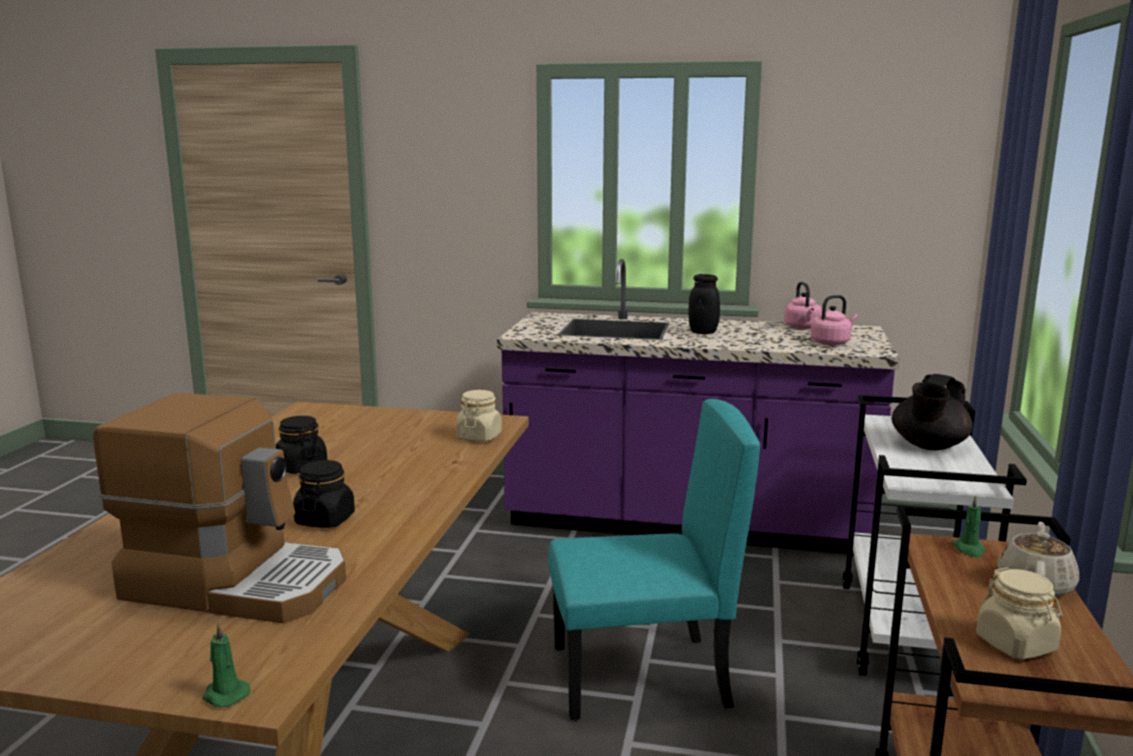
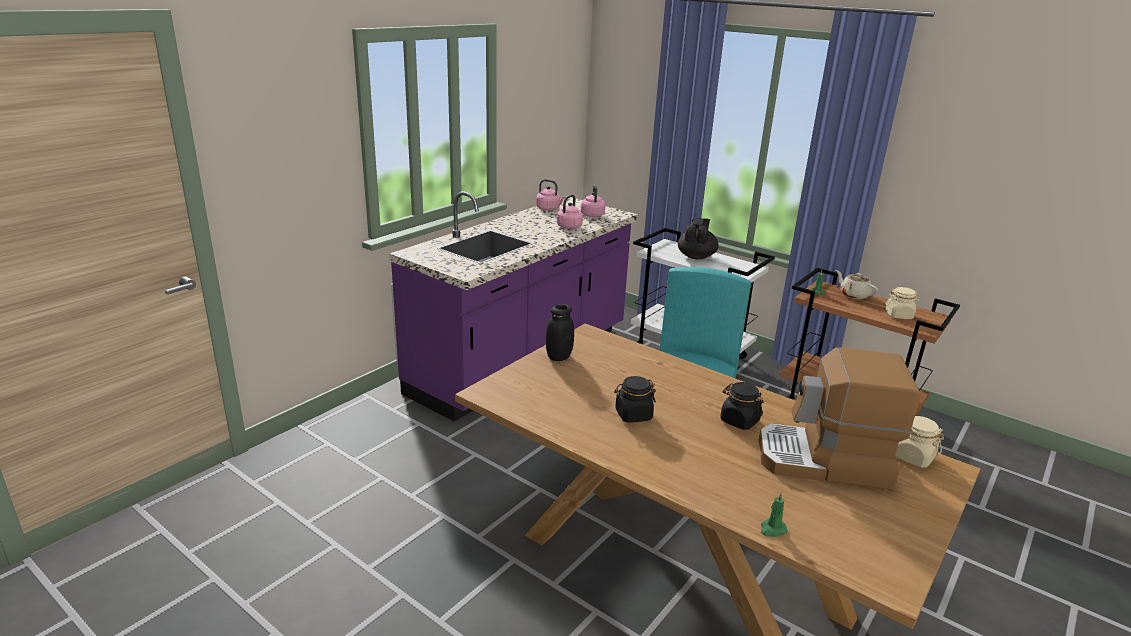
camera: 65 degrees left, 10 degrees up
coffee machine [94,393,346,623] -> coffee machine turned 120 degrees counterclockwise [758,347,920,490]
green candle [203,623,251,707] -> green candle moved to [761,492,788,537]
beige jar [456,390,502,441] -> beige jar moved to [895,416,944,468]
black jar [688,274,720,334] -> black jar moved to [546,304,574,361]
black teapot [892,374,973,450] -> black teapot turned 135 degrees counterclockwise [678,218,719,259]
none -> pink kettle [556,195,583,229]

